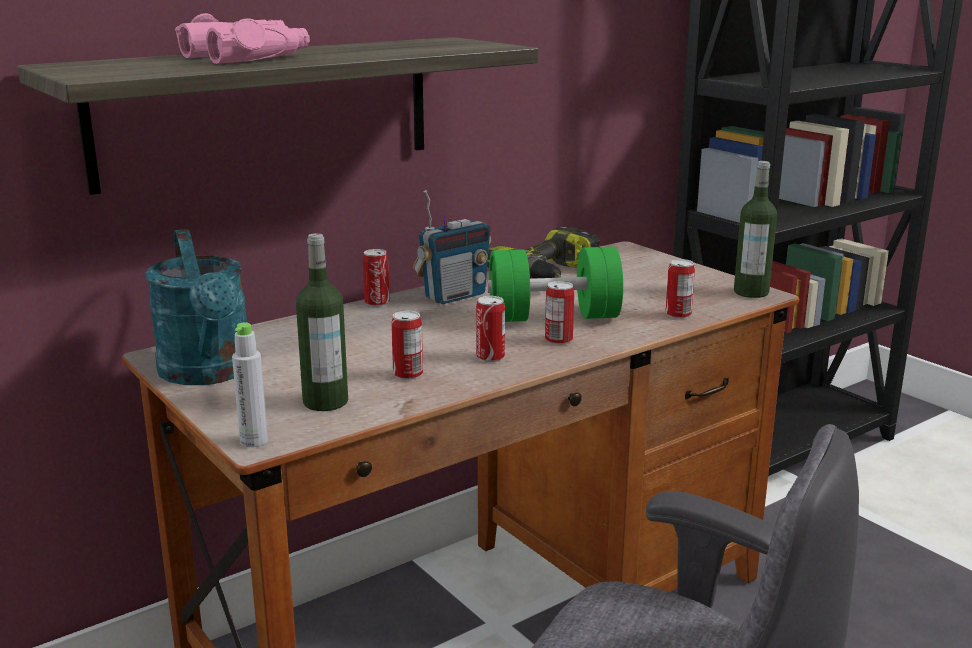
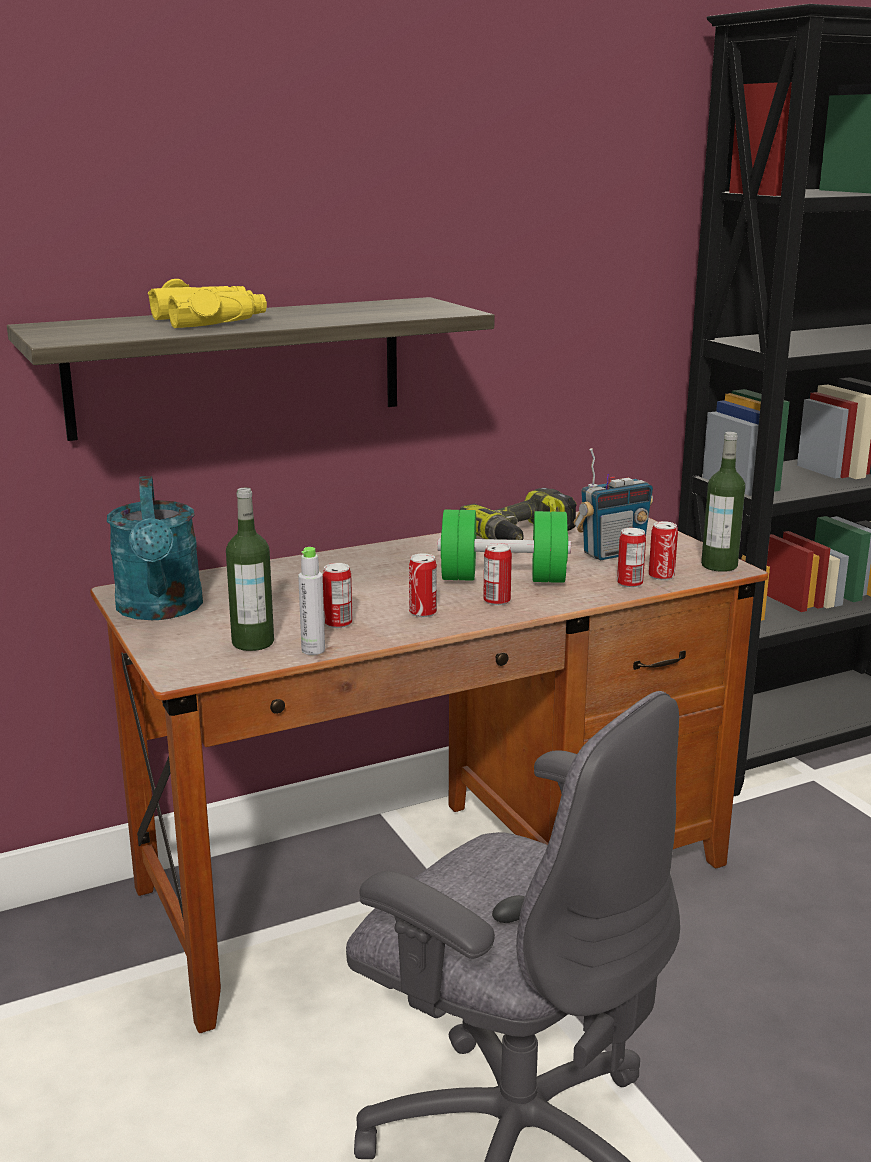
camera: 10 degrees right, 0 degrees up
pink binoculars [175,13,310,64] -> yellow binoculars [148,279,267,328]
grey bottle [232,322,268,447] -> grey bottle moved to [298,547,325,655]
can [363,249,390,307] -> can moved to [649,521,678,580]
radio [413,190,491,304] -> radio moved to [574,448,653,560]

